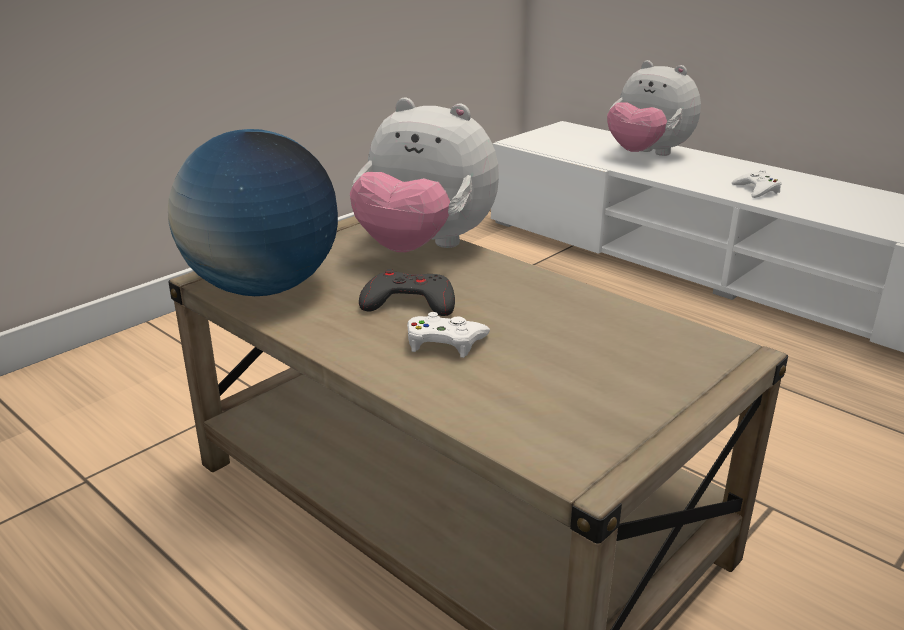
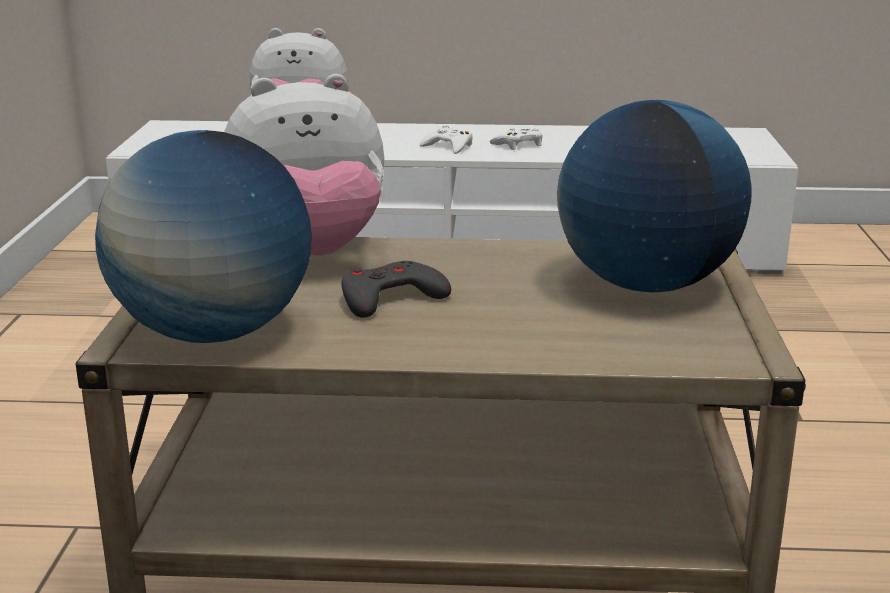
camera: 40 degrees left, 5 degrees down
white game controller [407,312,490,358] -> white game controller moved to [490,127,543,150]
none -> globe [557,100,752,292]

